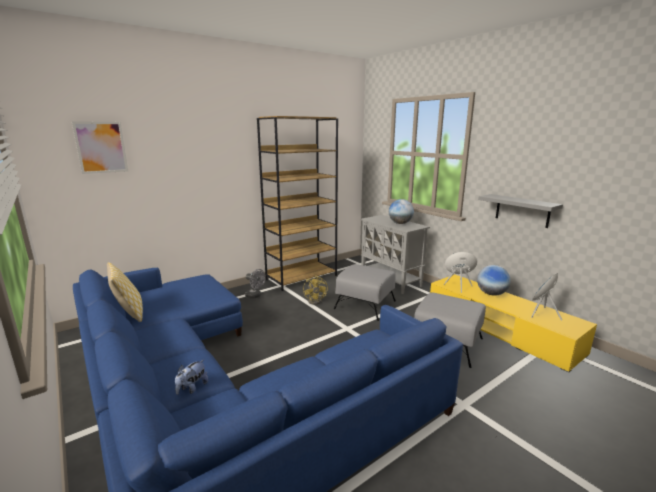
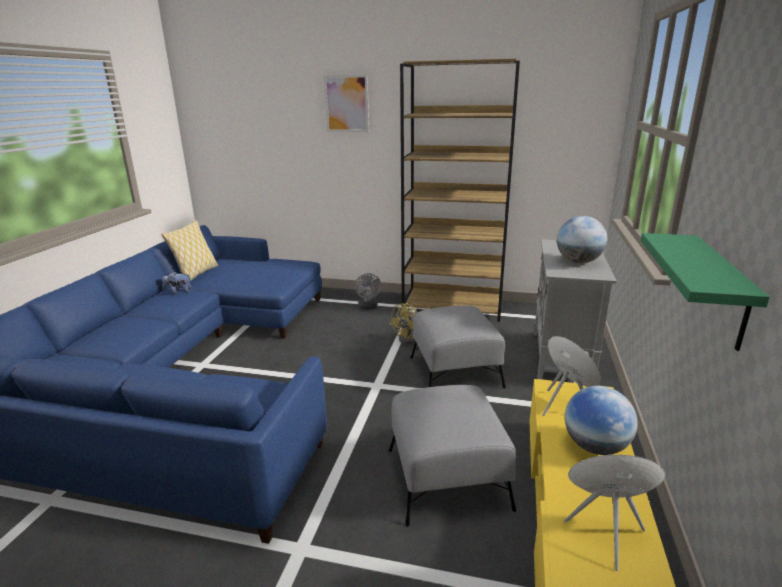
camera: 50 degrees right, 5 degrees up
picture [72,121,128,174] -> picture moved to [324,75,369,132]
plush toy [175,360,208,395] -> plush toy moved to [163,271,191,294]
grey shelf [478,194,563,228] -> green shelf [641,233,770,351]

